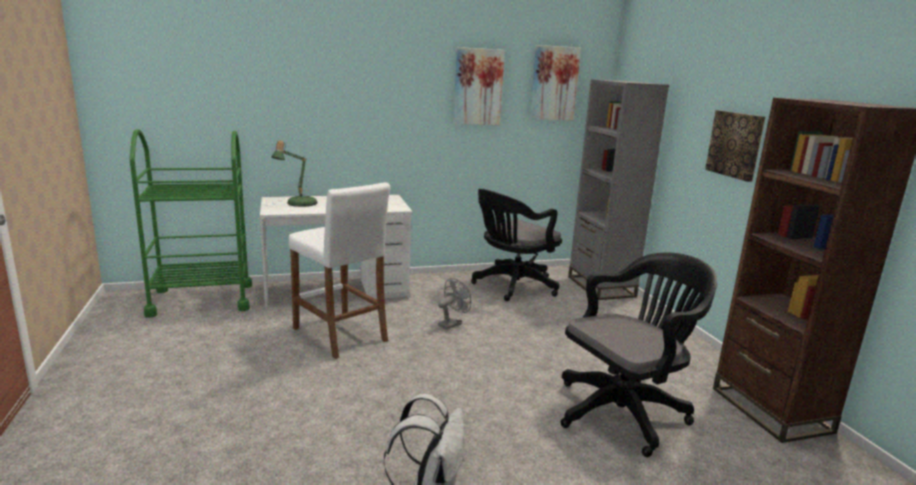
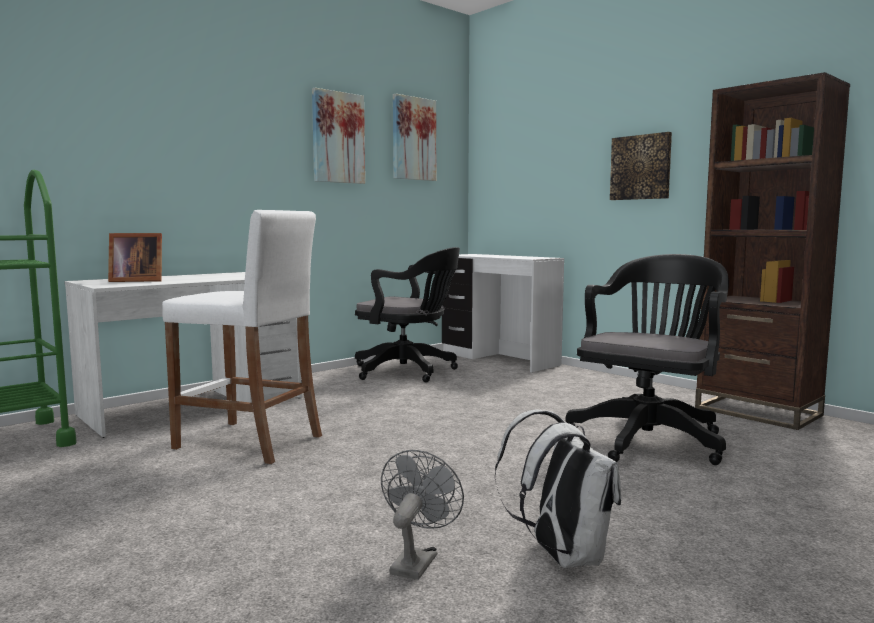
camera: 25 degrees left, 10 degrees down
table lamp [271,140,318,207] -> picture frame [108,233,162,282]
grey fan [438,278,471,330] -> grey fan moved to [381,450,464,580]
black office chair [471,189,562,301] -> black office chair turned 90 degrees counterclockwise [355,247,460,383]
grey bookcase [568,79,669,300] -> white desk [442,254,564,373]

